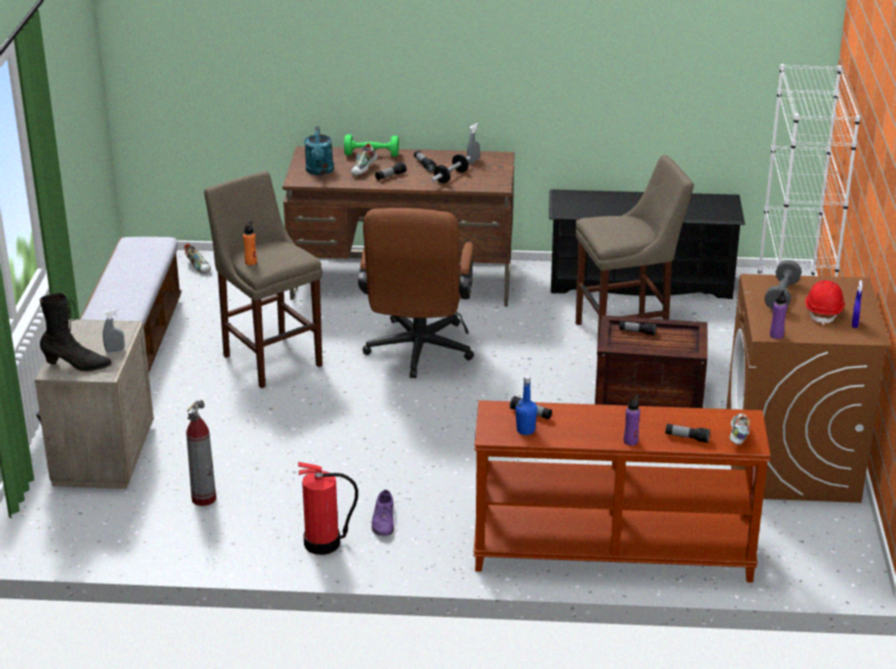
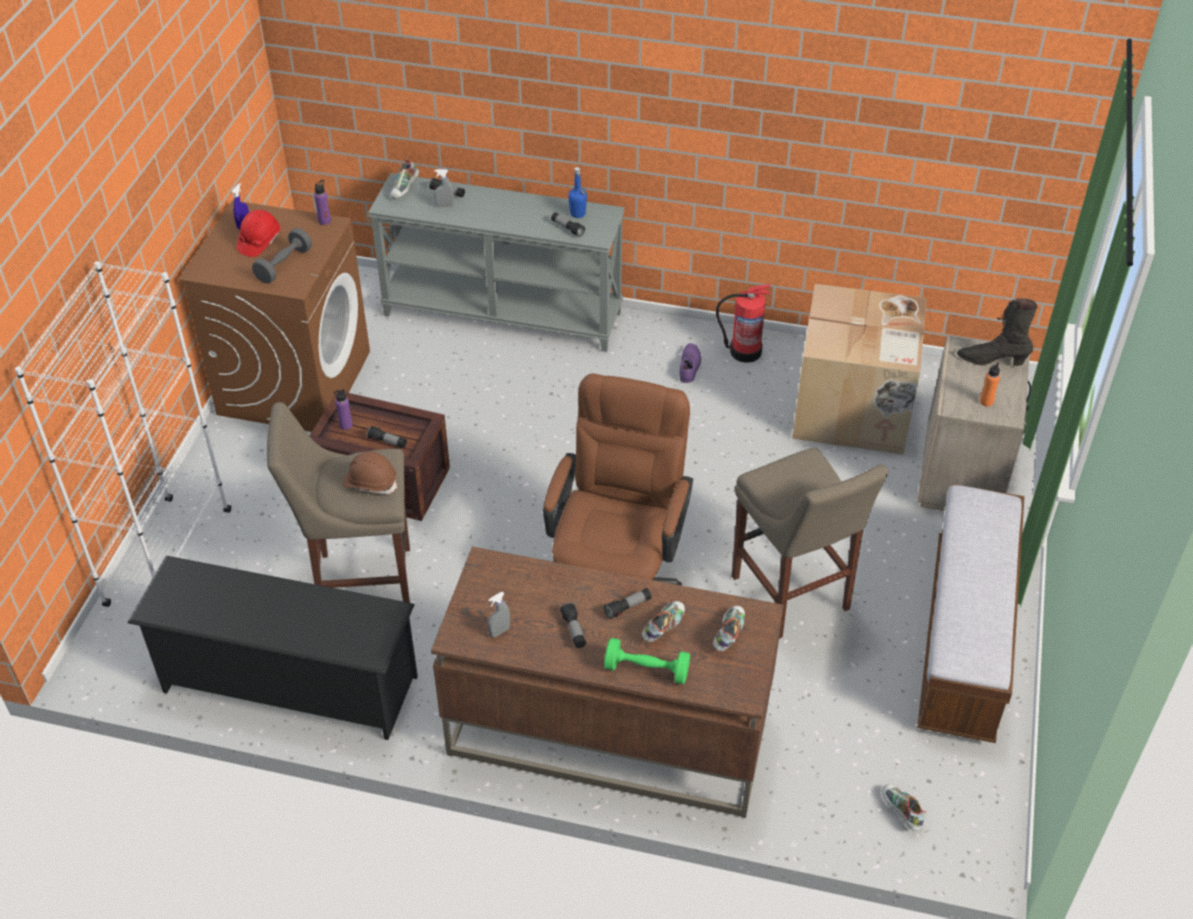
camera: 170 degrees left, 15 degrees up
grey spray bottle [103,309,125,352] -> grey spray bottle moved to [434,169,454,207]
fire extinguisher [186,400,216,506] -> cardboard box [792,284,927,454]
orange bottle [243,221,257,265] -> orange bottle moved to [980,362,1000,406]
turquoise watering can [304,126,334,175] -> shoe [713,606,745,651]
dumbbell [431,154,471,183] -> none
brown console table [474,400,771,583] -> grey console table [368,173,624,352]
purple bottle [624,395,640,446] -> purple bottle moved to [334,389,353,430]
none -> brown hard hat [342,451,398,494]

